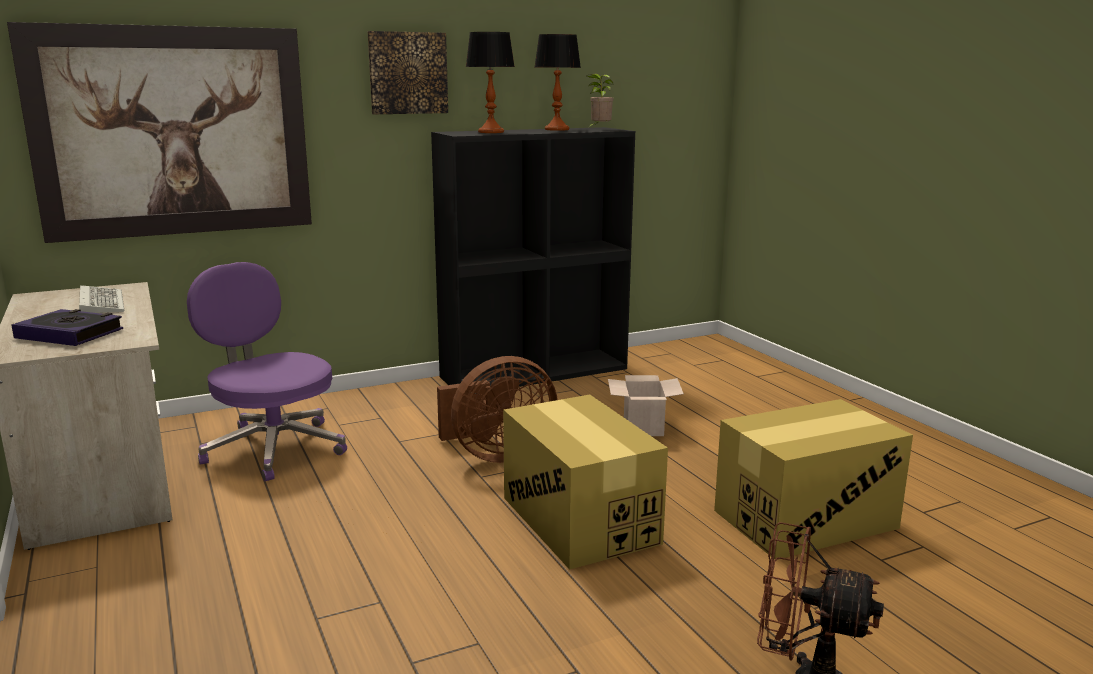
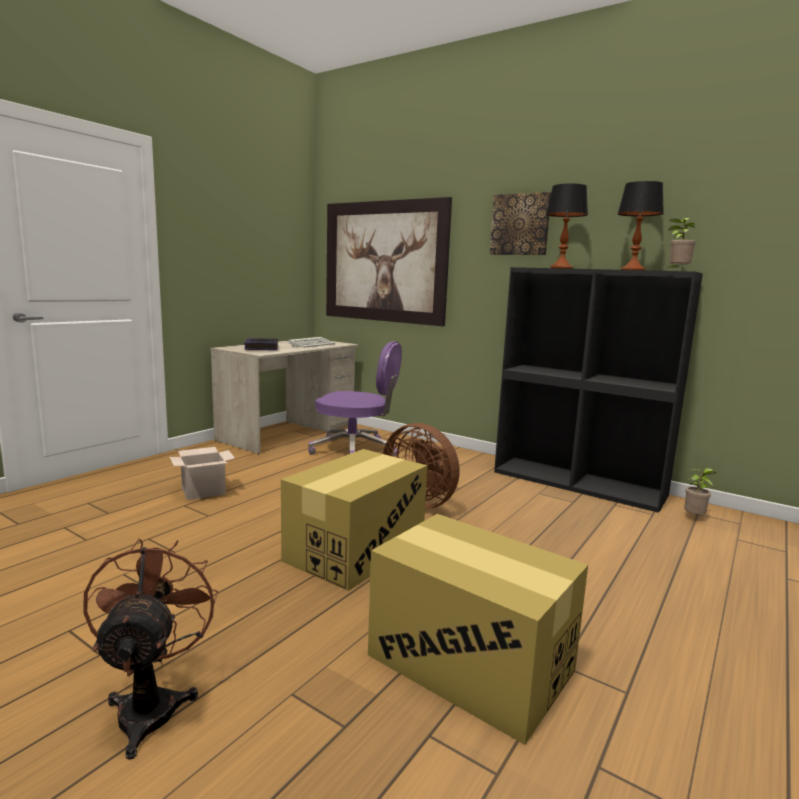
camera: 60 degrees right, 5 degrees down
purple office chair [187,262,347,481] -> purple office chair turned 90 degrees clockwise [308,341,402,456]
cardboard box [608,375,684,436] -> cardboard box moved to [170,447,235,500]
none -> potted plant [684,468,716,516]

